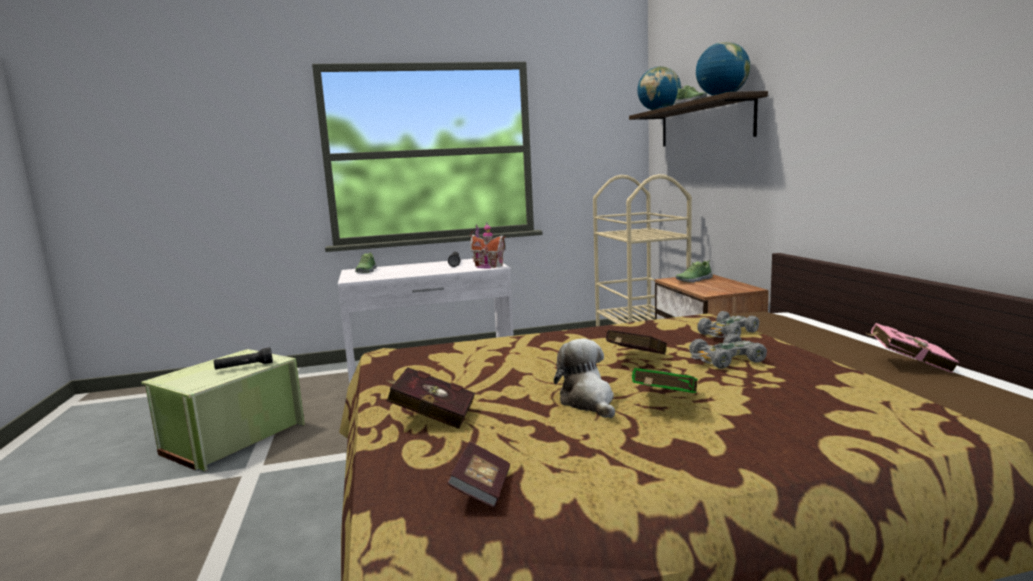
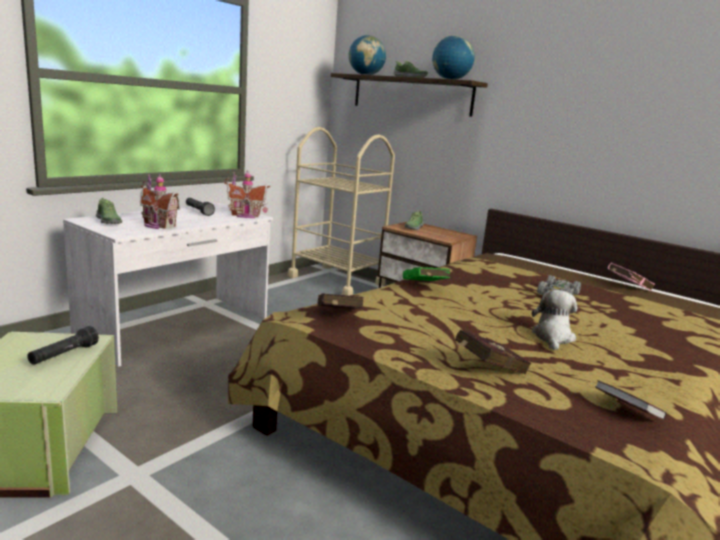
camera: 40 degrees left, 5 degrees up
plush toy [554,339,615,418] -> plush toy turned 75 degrees clockwise [532,290,577,350]
red book [606,330,667,354] -> red book moved to [318,293,364,309]
green book [632,368,698,393] -> green book moved to [403,267,450,281]
grey toy car [697,311,759,338] -> none
none -> toy house [140,174,180,229]

